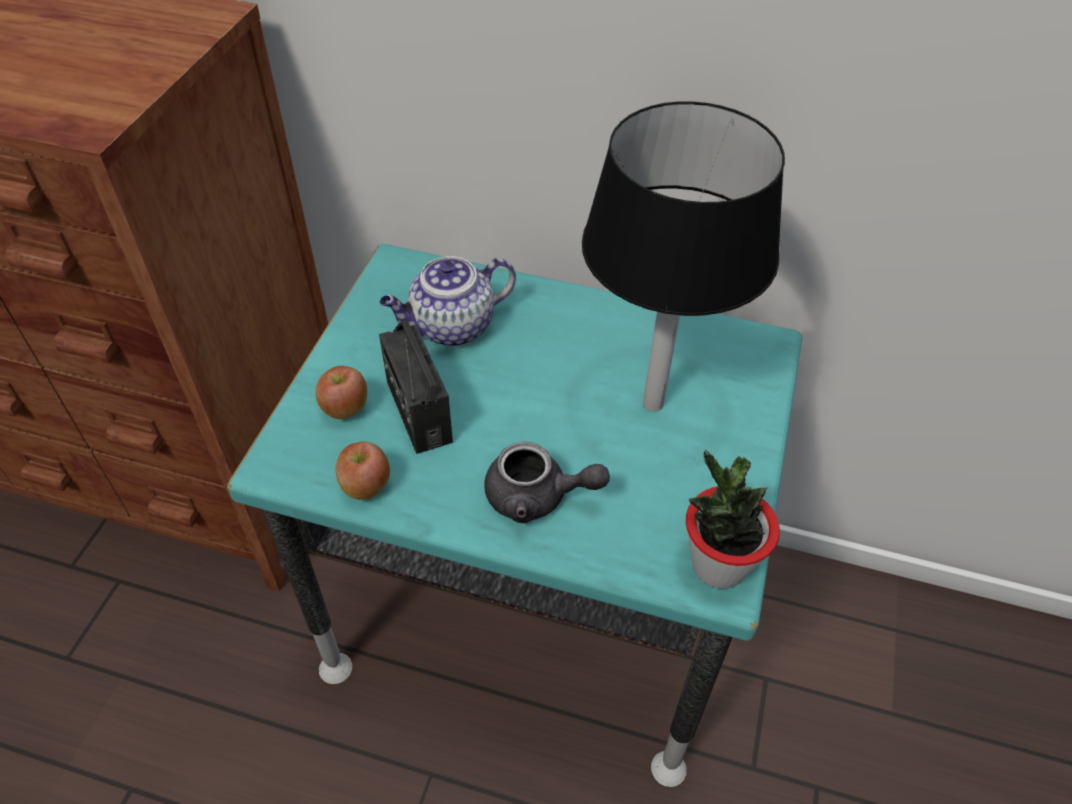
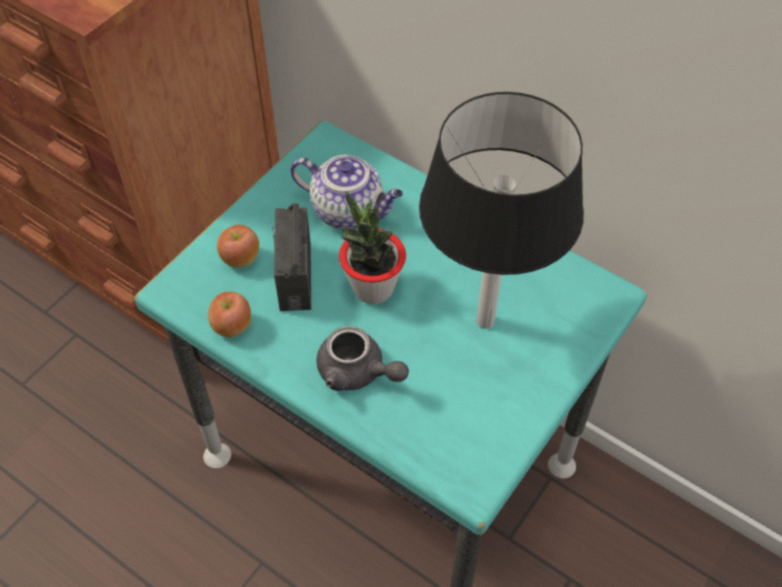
camera: 20 degrees right, 5 degrees up
teapot [380,256,516,347] -> teapot turned 150 degrees counterclockwise [291,155,403,229]
potted plant [686,450,780,588] -> potted plant moved to [339,191,406,304]

